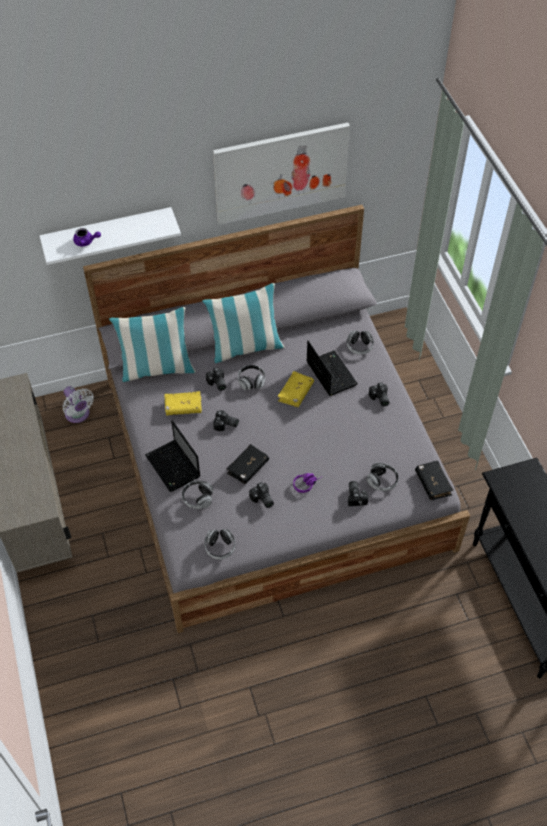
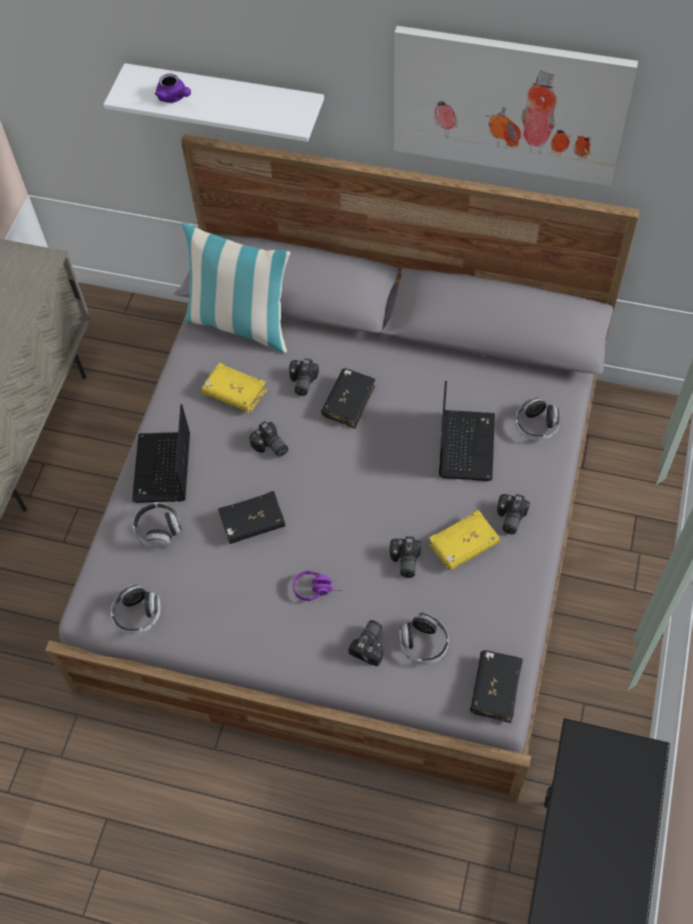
camera: 35 degrees right, 5 degrees up
white fan [63,386,94,423] -> none
pillow [202,283,285,363] -> none
headphones [238,365,265,390] -> black book [321,368,376,429]
camera [249,482,274,508] -> camera moved to [390,536,421,578]
yellow book [277,371,314,407] -> yellow book moved to [429,510,500,571]

